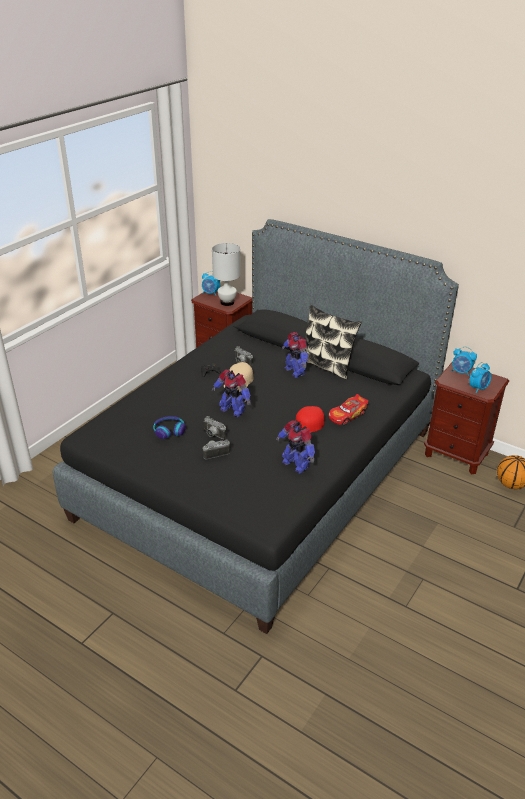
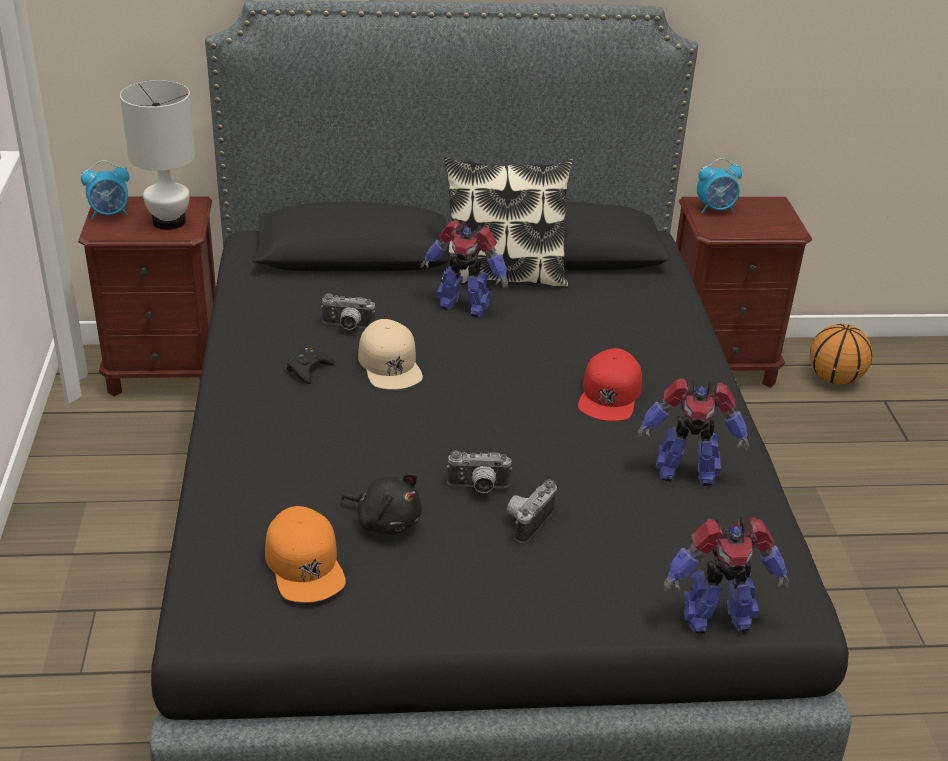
camera: 40 degrees left, 0 degrees up
headphones [153,416,186,439] -> black plush toy [341,474,422,534]
toy robot [212,370,251,417] -> toy robot moved to [664,517,789,634]
toy car [328,394,368,425] -> none
alarm clock [469,362,491,393] -> none
none -> orange cap [265,506,346,603]

